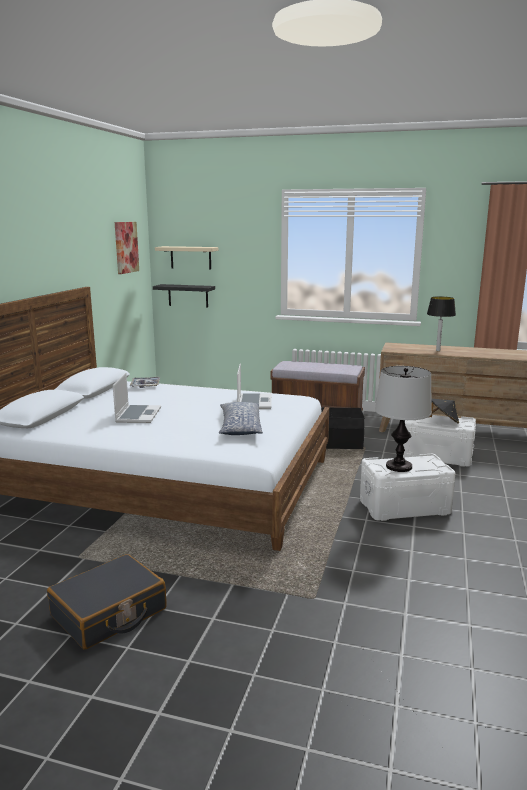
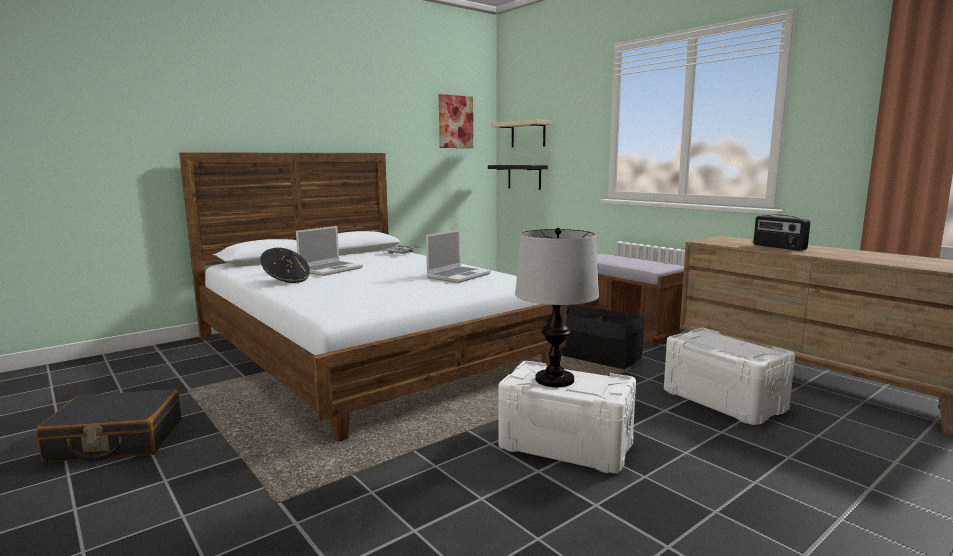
camera: 35 degrees right, 5 degrees down
pillow [219,402,263,435] -> none
table lamp [427,296,456,351] -> radio [753,215,810,251]
black hat [430,399,459,424] -> black hat moved to [260,248,310,283]

